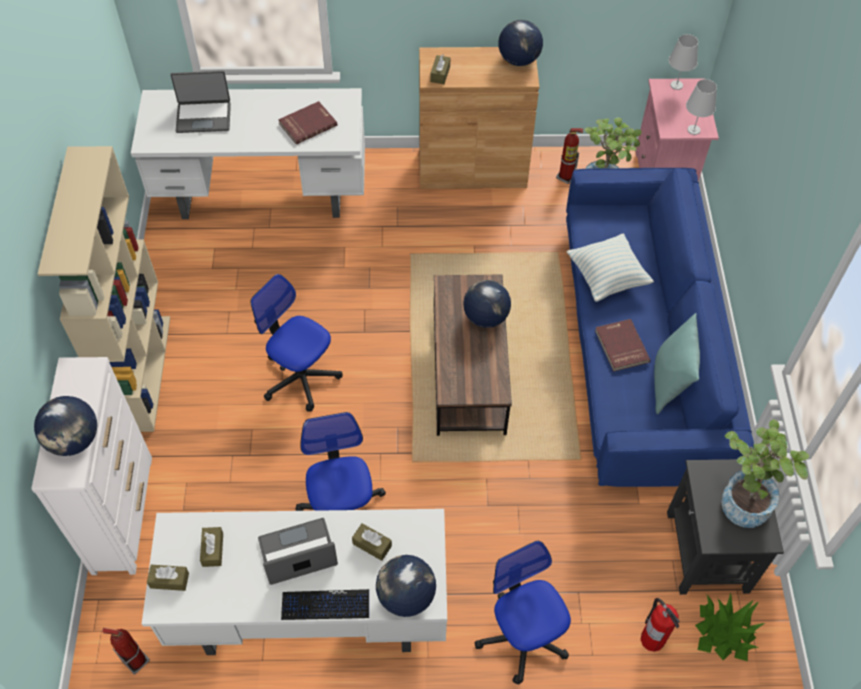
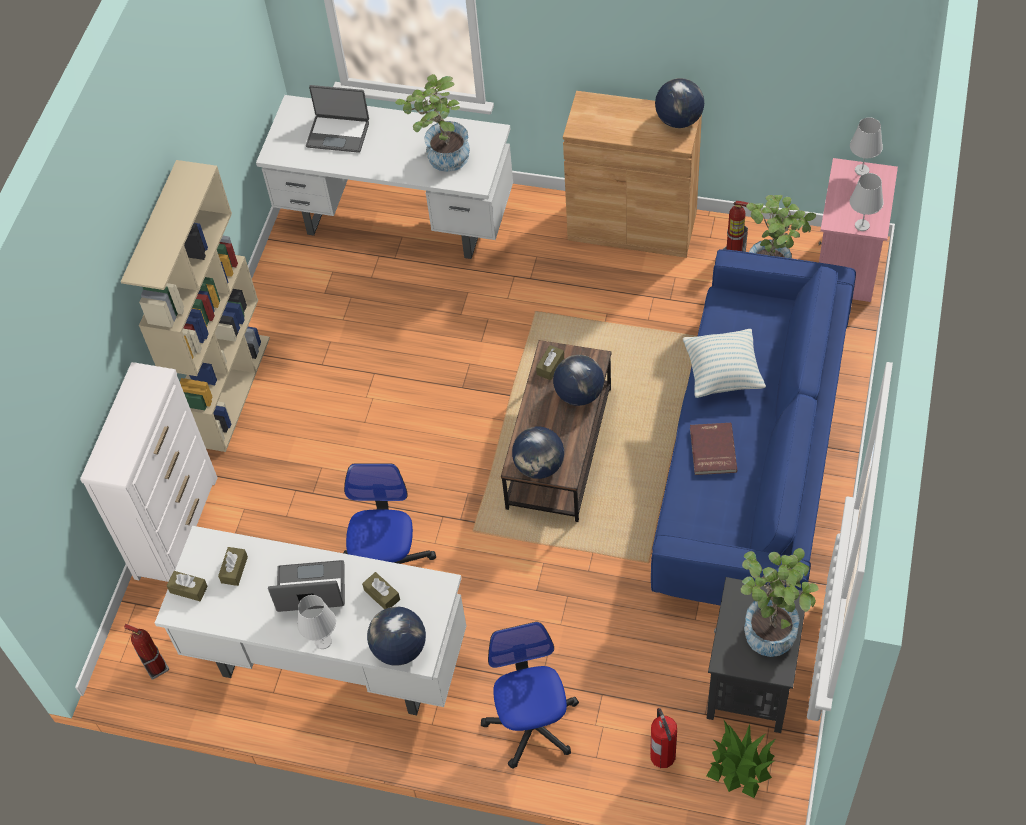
camera: 20 degrees right, 0 degrees up
globe [34,396,97,456] -> globe moved to [512,426,564,479]
office chair [251,274,343,412] -> none
red book [278,101,337,145] -> potted plant [395,74,470,172]
keyboard [281,589,369,620] -> white table lamp [297,595,336,649]
brown tissue box [430,54,450,84] -> brown tissue box moved to [536,345,564,380]
turquoise pillow [654,313,700,414] -> none

